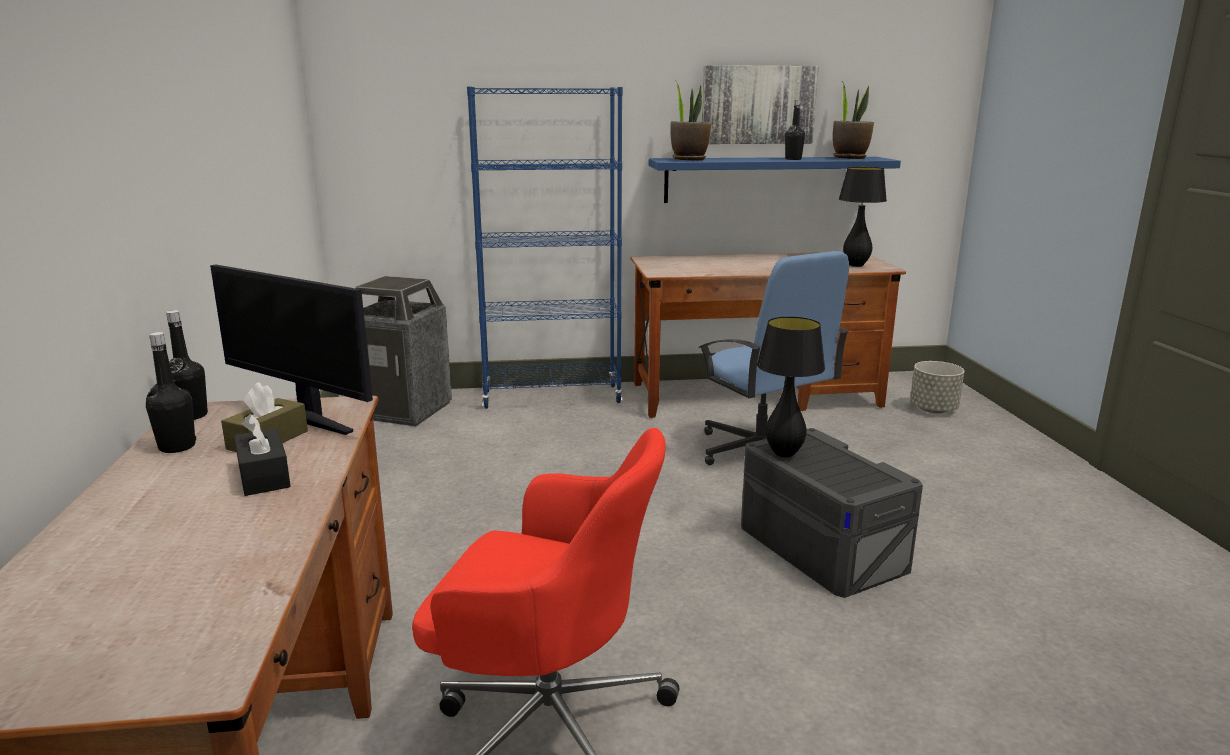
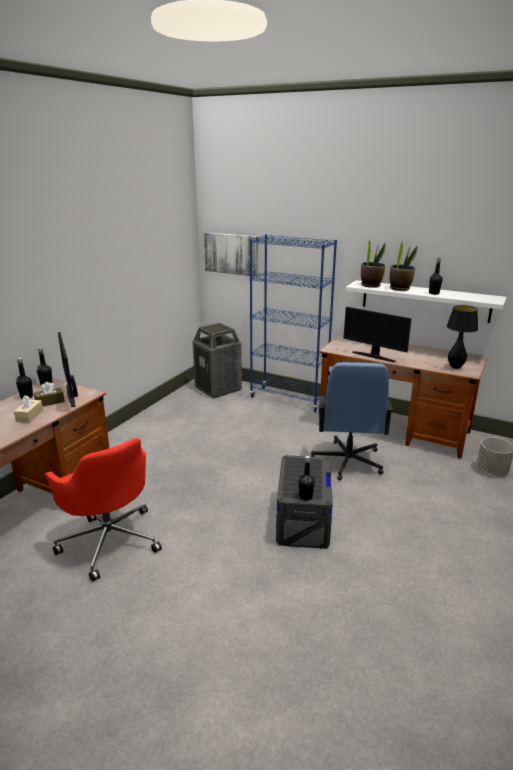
camera: 35 degrees right, 5 degrees up
black tissue box [234,414,291,496] -> beige tissue box [14,395,43,423]
blue shelf [649,157,901,203] -> white shelf [346,280,506,323]
picture [702,65,819,144] -> picture moved to [204,232,258,277]
black table lamp [757,317,825,457] -> none
potted plant [833,81,874,159] -> potted plant moved to [390,241,418,291]
none -> black bottle [298,456,315,501]
none -> monitor [343,307,412,362]

